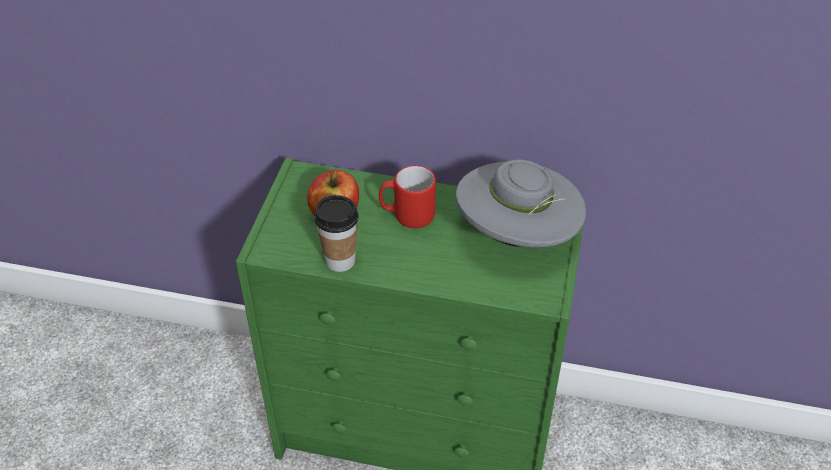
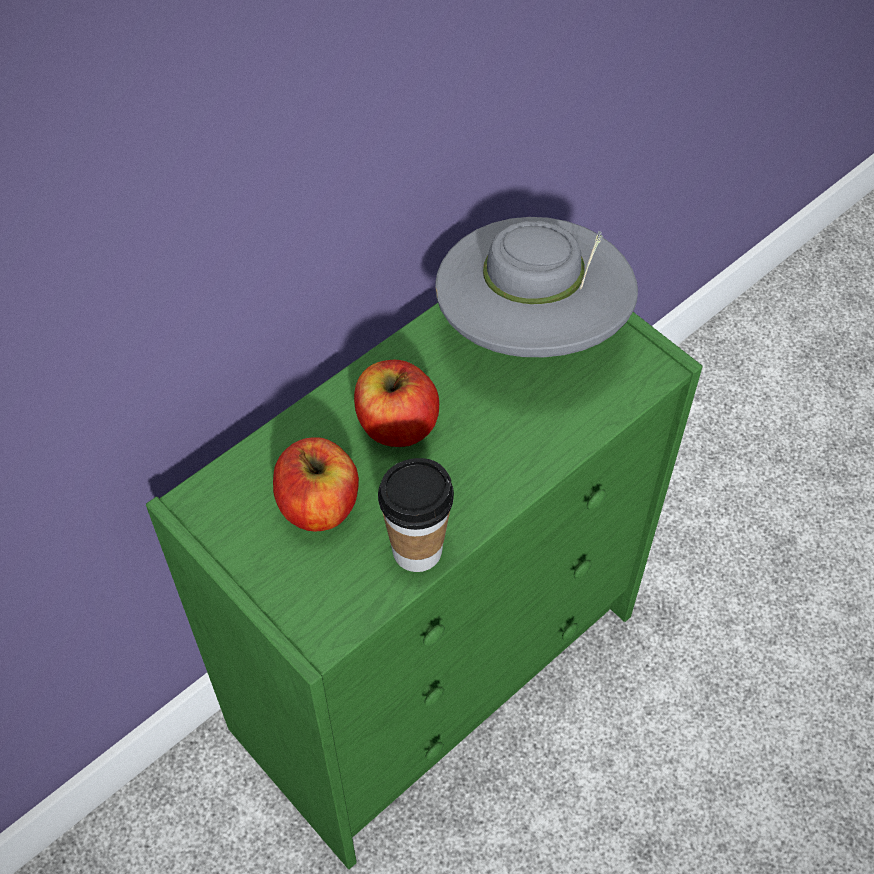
camera: 55 degrees left, 10 degrees up
red mug [379,166,436,228] -> apple [354,360,439,447]

